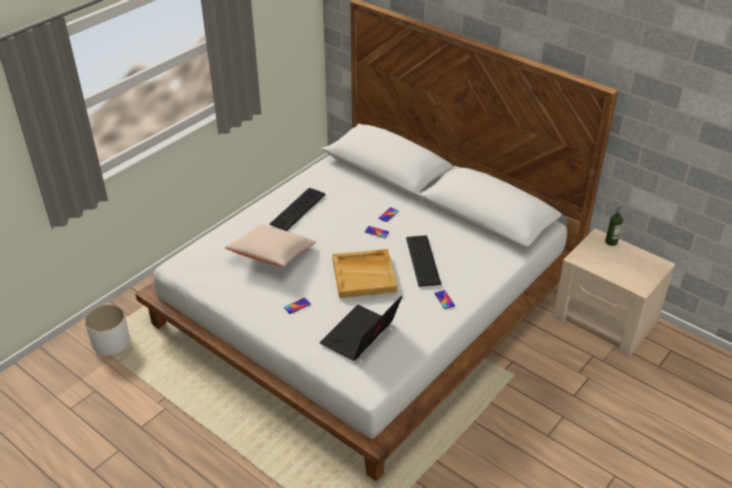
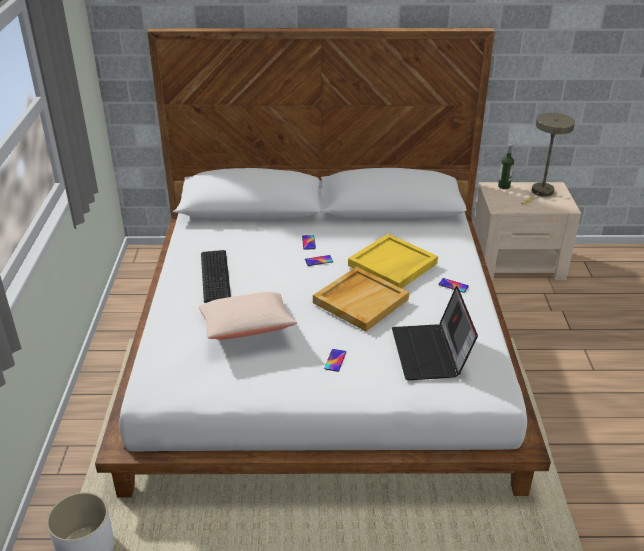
camera: 40 degrees left, 5 degrees down
keyboard [406,235,441,287] -> yellow tray [348,234,438,288]
none -> beige table lamp [521,113,575,205]

